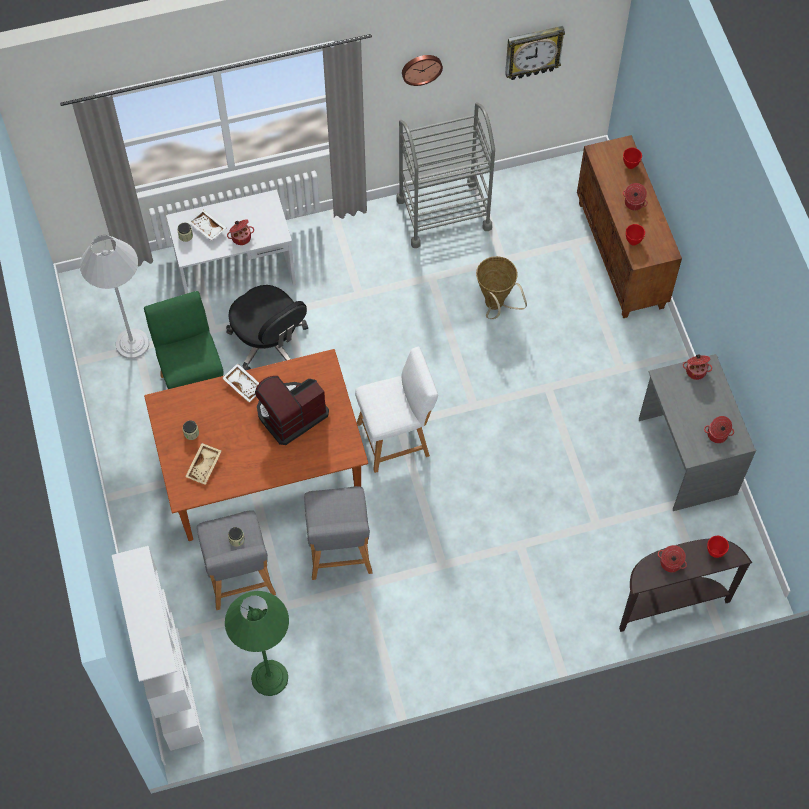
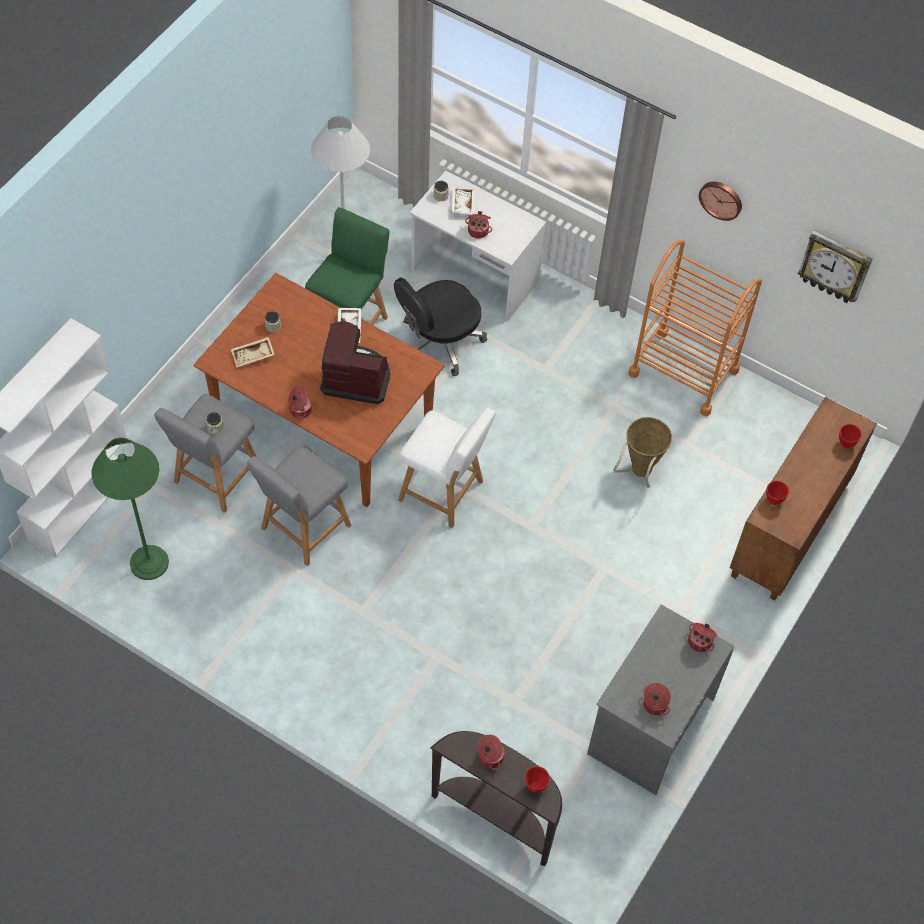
camera: 45 degrees right, 5 degrees down
black office chair [226,285,308,370] -> black office chair turned 45 degrees clockwise [394,277,487,376]
grey cart [396,102,495,248] -> orange cart [628,240,762,416]
cooking pot [623,183,648,211] -> cooking pot moved to [288,386,313,419]

